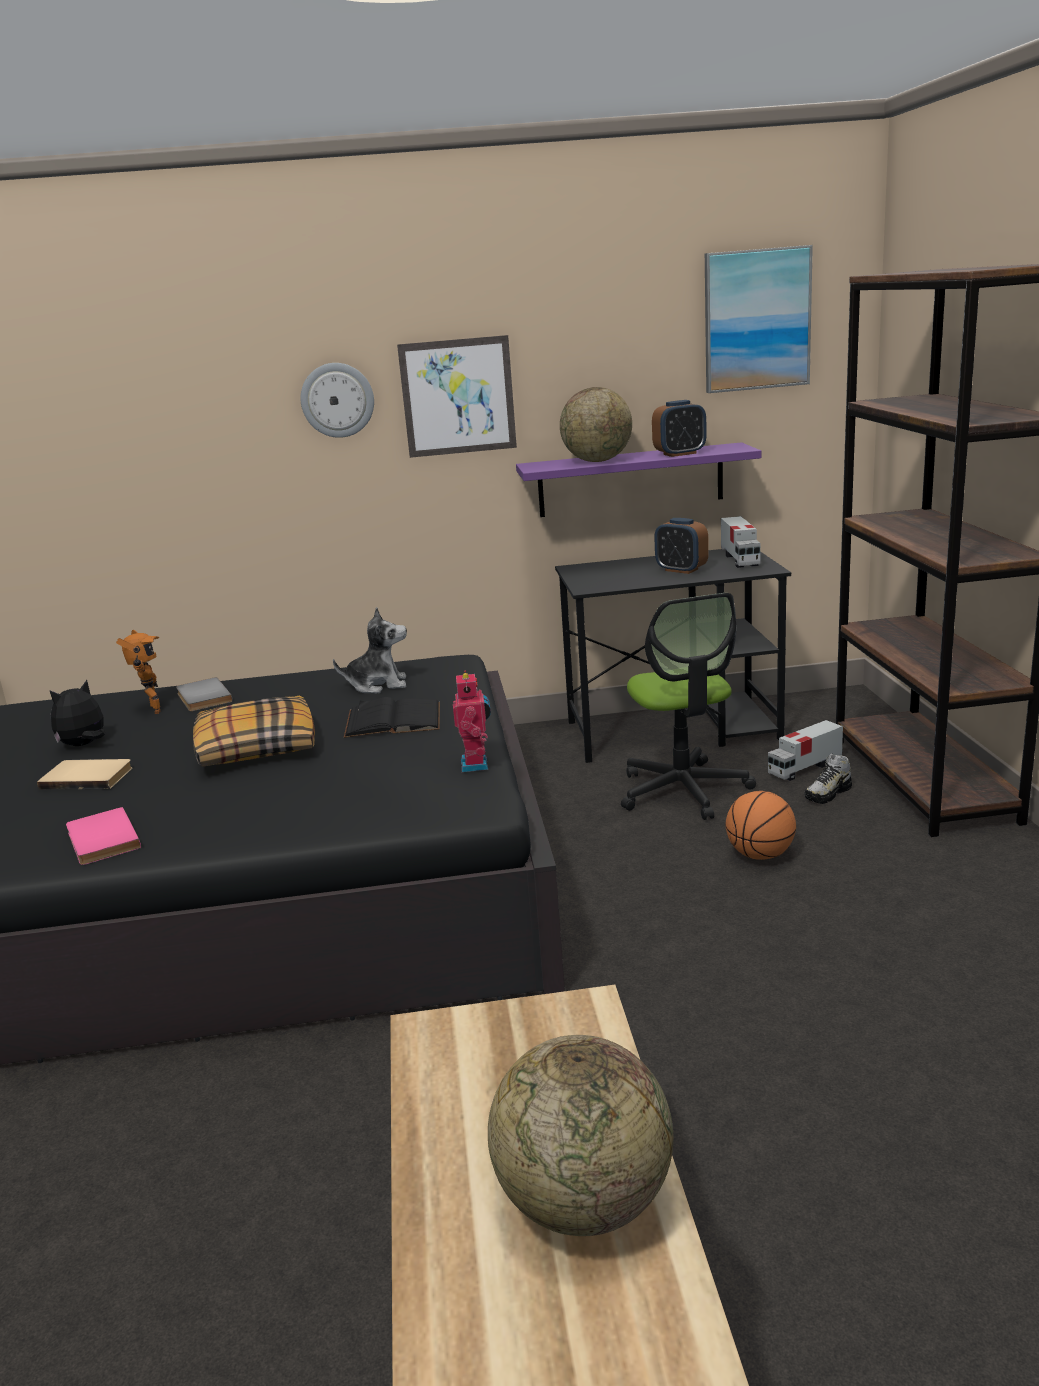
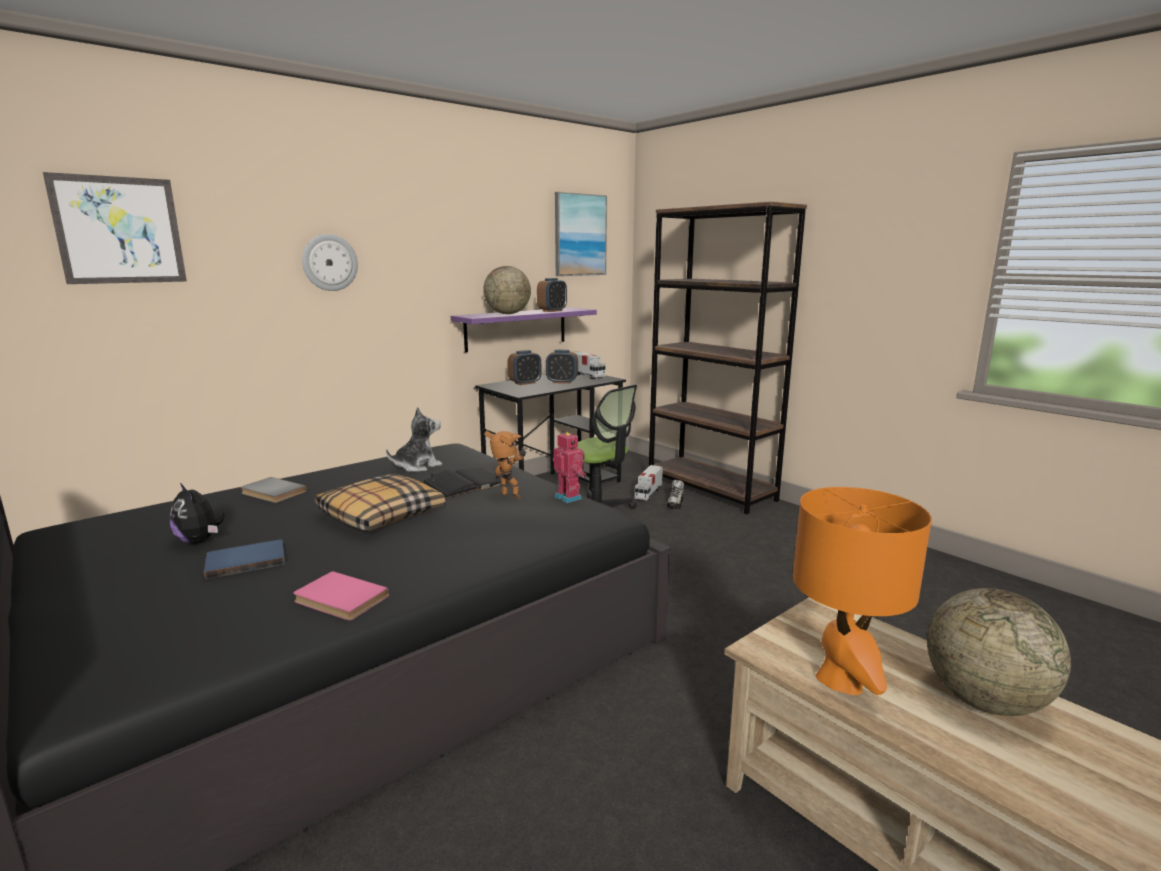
camera: 35 degrees left, 5 degrees down
beige book [37,759,132,790] -> blue book [204,540,285,580]
plush toy [49,680,106,746] -> plush toy turned 60 degrees counterclockwise [169,483,225,544]
toy robot [116,630,160,714] -> toy robot moved to [484,431,527,499]
picture [397,335,517,458] -> picture moved to [43,172,187,284]
basketball [726,791,796,860] -> none
none -> alarm clock [507,350,542,385]
none -> orange table lamp [793,487,932,695]

